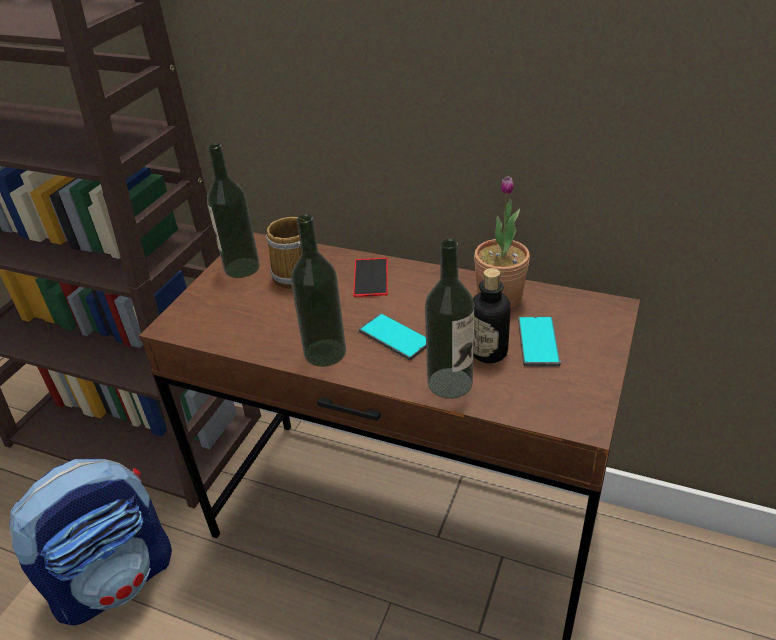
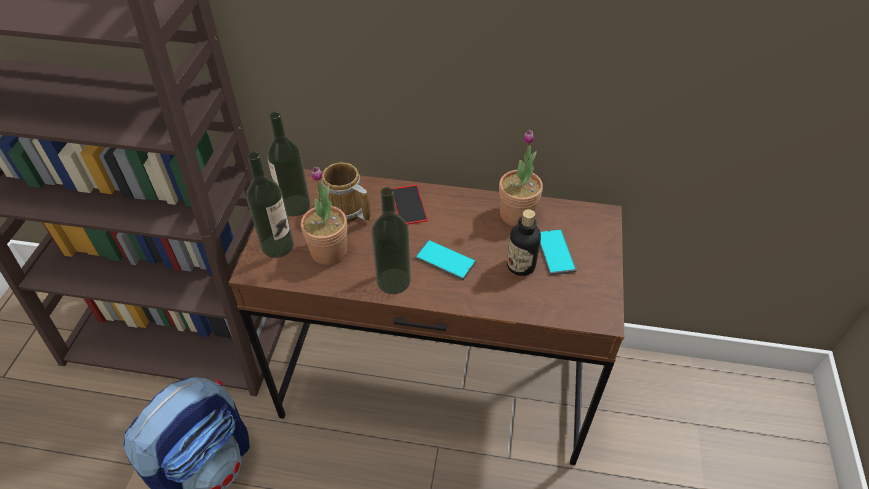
camera: 15 degrees left, 10 degrees up
bottle [425,239,474,399] -> bottle moved to [246,152,294,258]
none -> potted plant [301,166,347,265]

